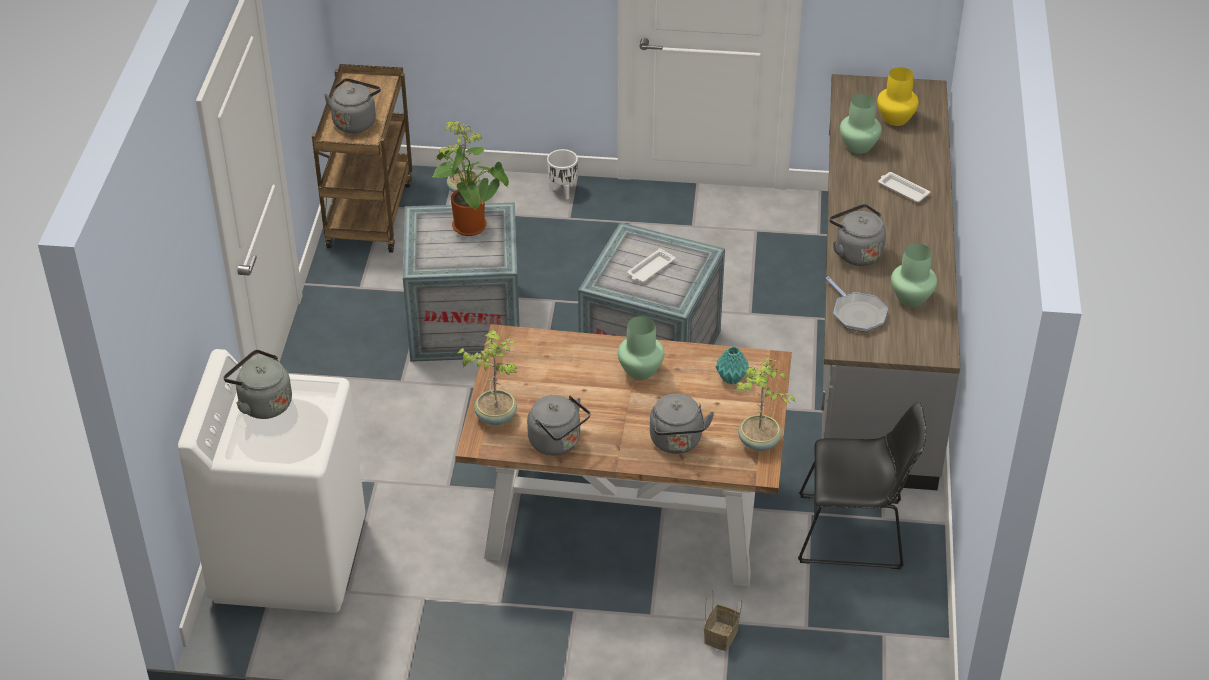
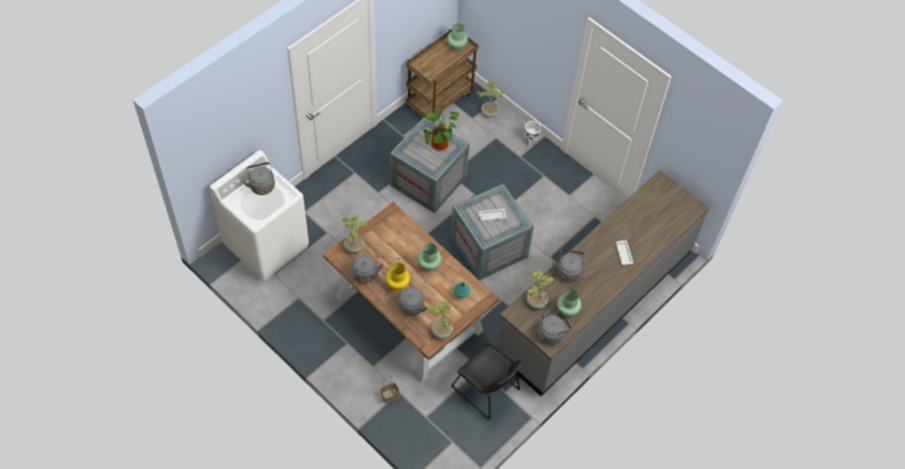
camera: 35 degrees right, 15 degrees up
grey kettle [324,78,381,133] -> grey kettle moved to [538,310,571,345]
frying pan [826,277,888,332] -> potted plant [527,268,555,309]
green vase [840,94,882,154] -> green vase moved to [447,23,468,51]
yellow vase [877,67,919,126] -> yellow vase moved to [386,263,410,290]

